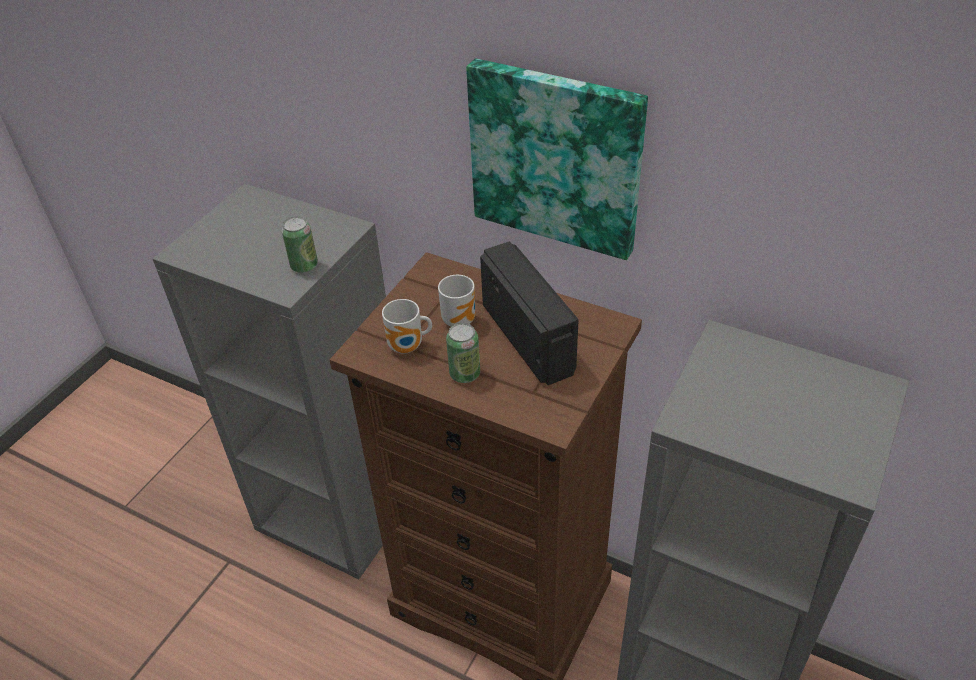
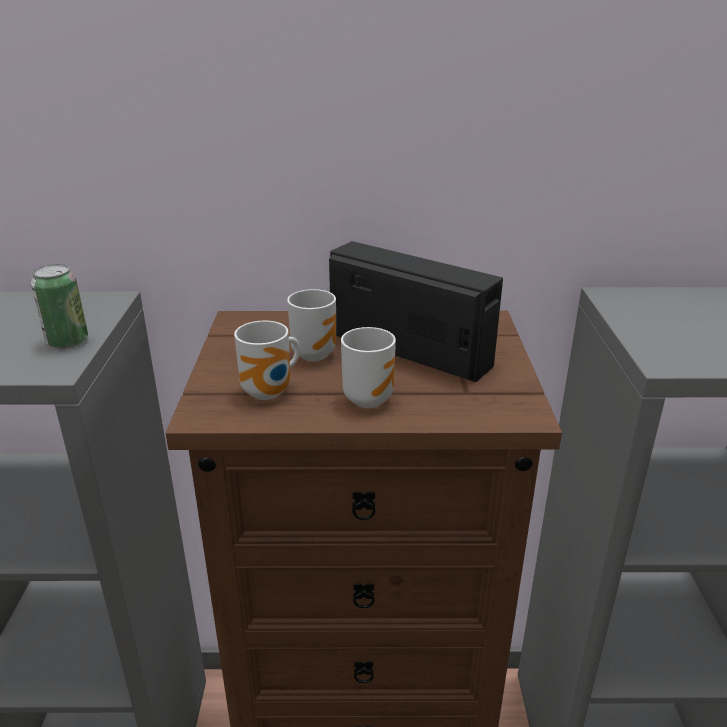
camera: 30 degrees left, 15 degrees down
can [446,323,480,383] -> mug [341,327,396,408]
picture [466,59,648,260] -> none

